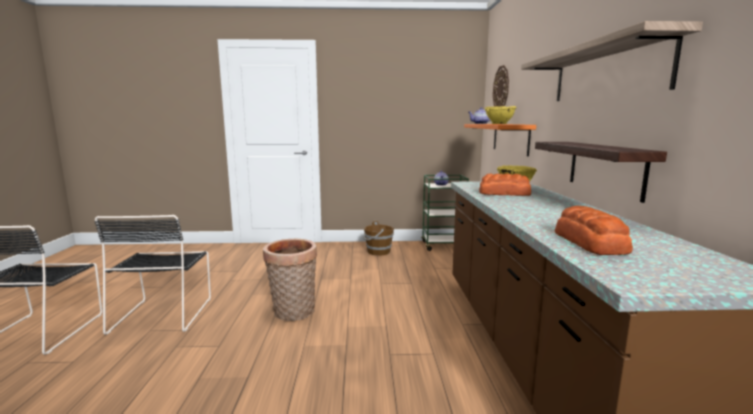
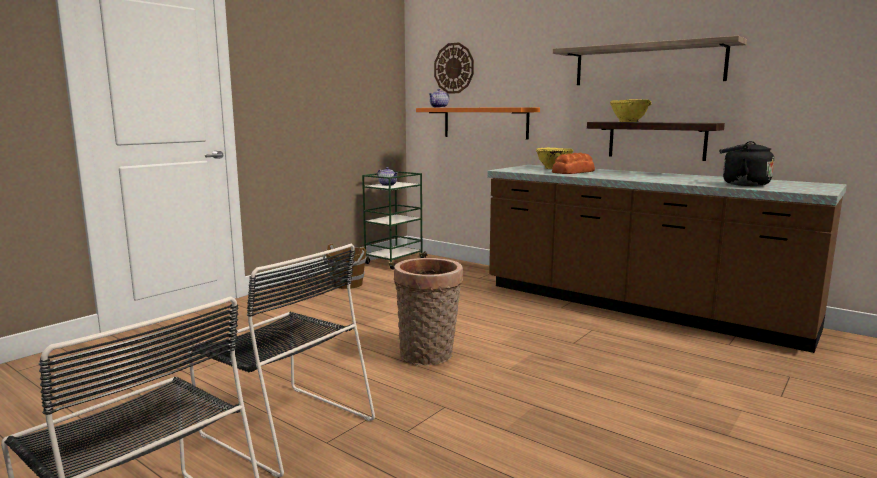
camera: 50 degrees left, 0 degrees up
yellow bowl [485,106,517,124] -> yellow bowl moved to [610,99,651,122]
bread [555,206,633,255] -> black kettle [719,141,774,186]

